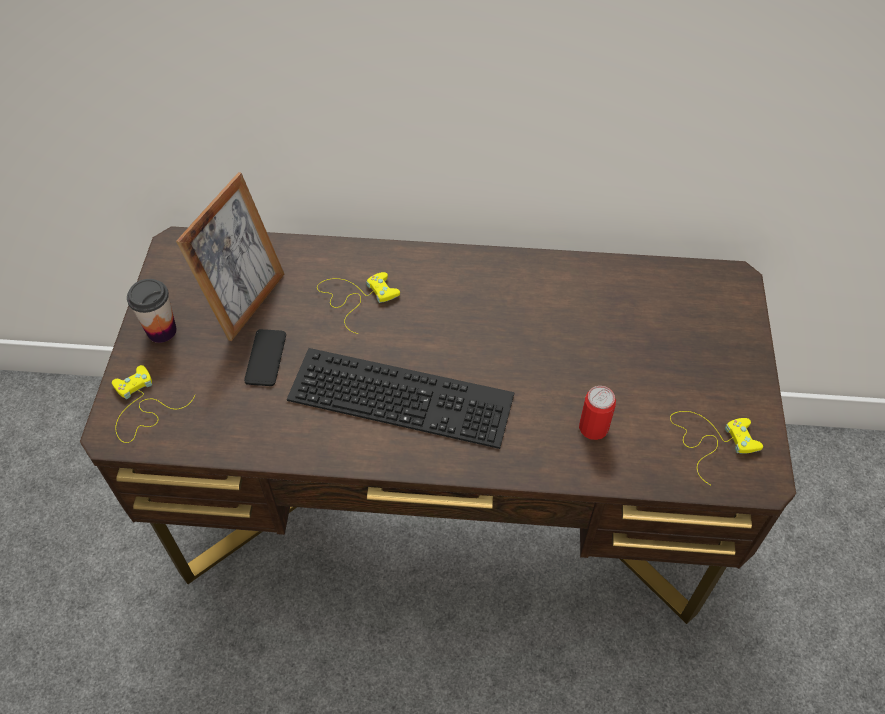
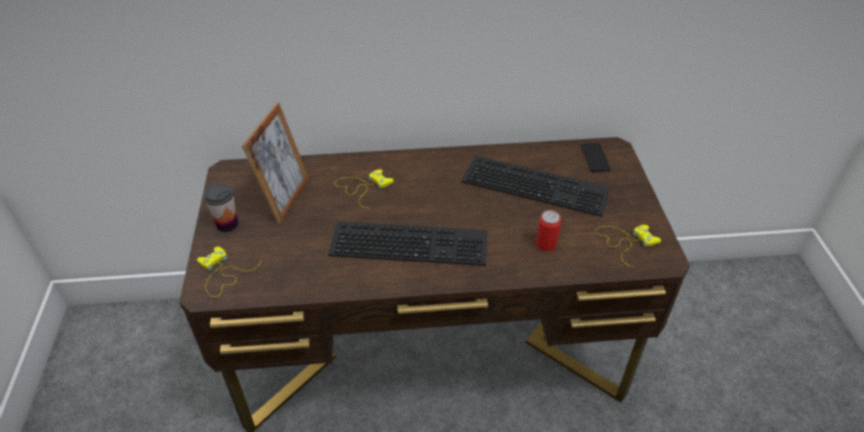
camera: 10 degrees left, 10 degrees down
phone [244,329,286,386] -> phone moved to [581,143,610,172]
none -> keyboard [461,155,610,217]

